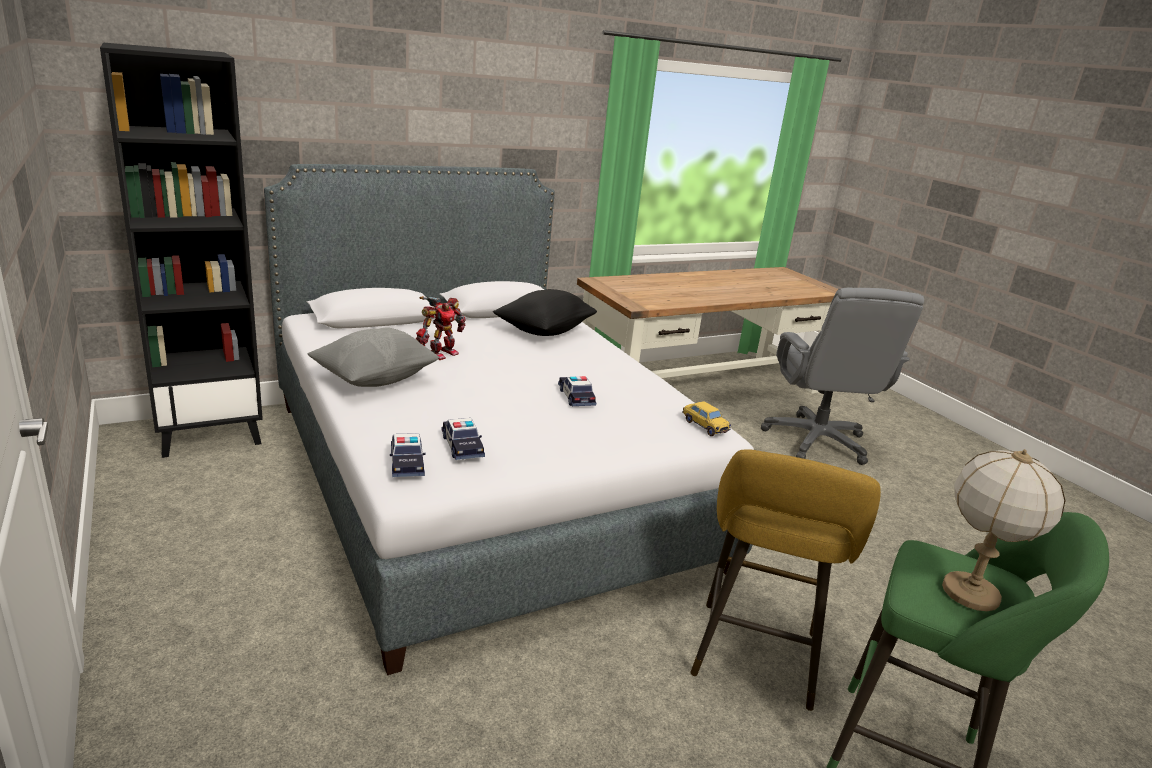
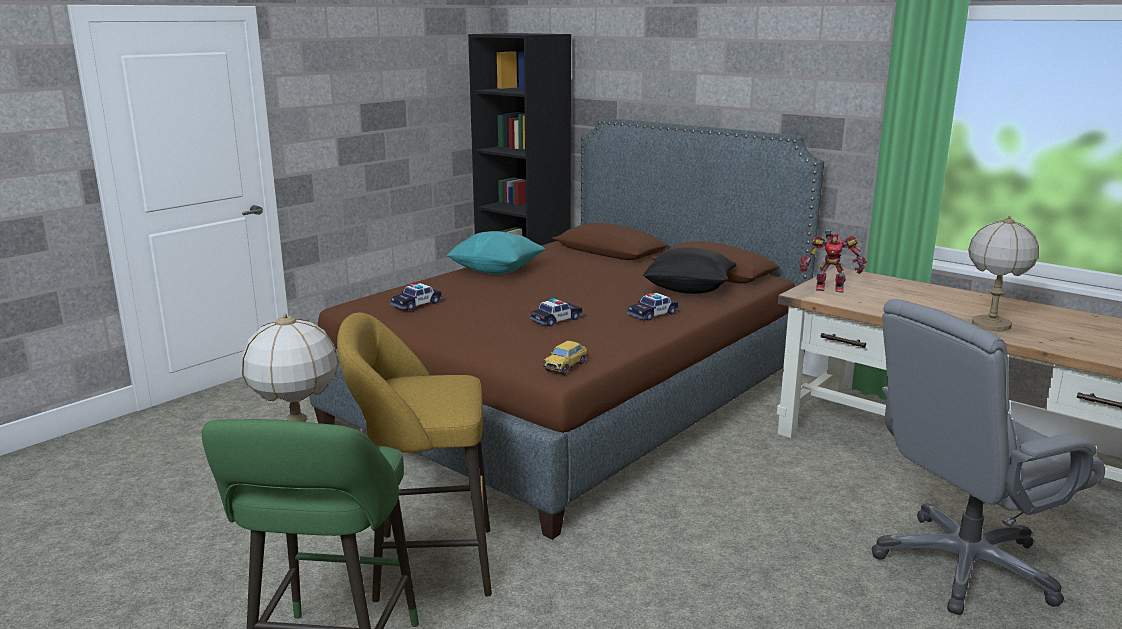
camera: 70 degrees right, 5 degrees down
grey bed [264,164,754,675] -> brown bed [309,118,824,540]
grey pillow [308,328,439,387] -> turquoise pillow [446,231,545,274]
toy car [390,433,426,477] -> toy car moved to [627,293,679,321]
toy robot [416,296,466,360] -> toy robot moved to [800,230,867,292]
none -> table lamp [968,216,1039,331]

